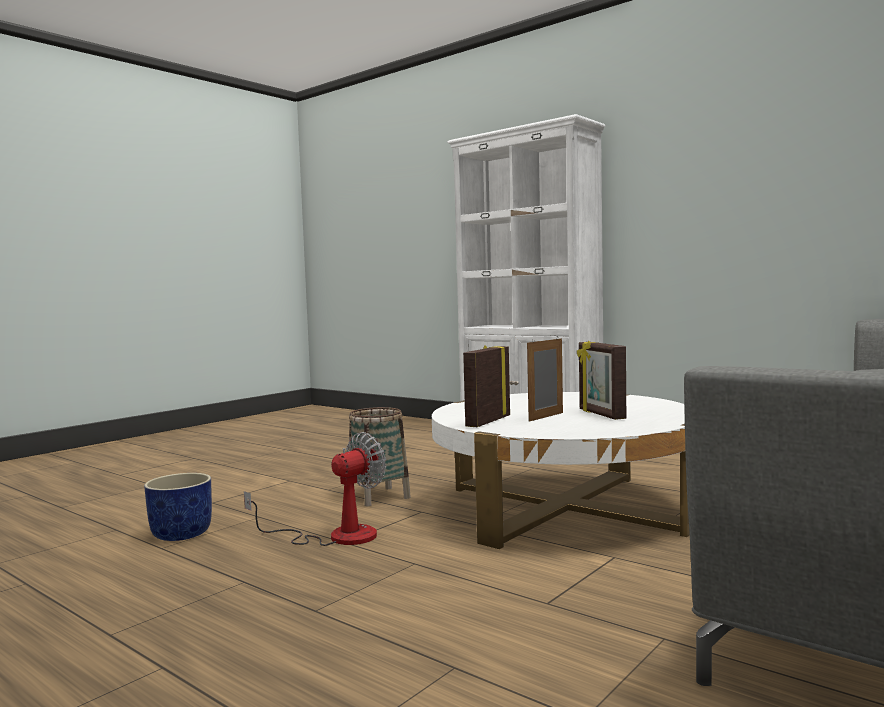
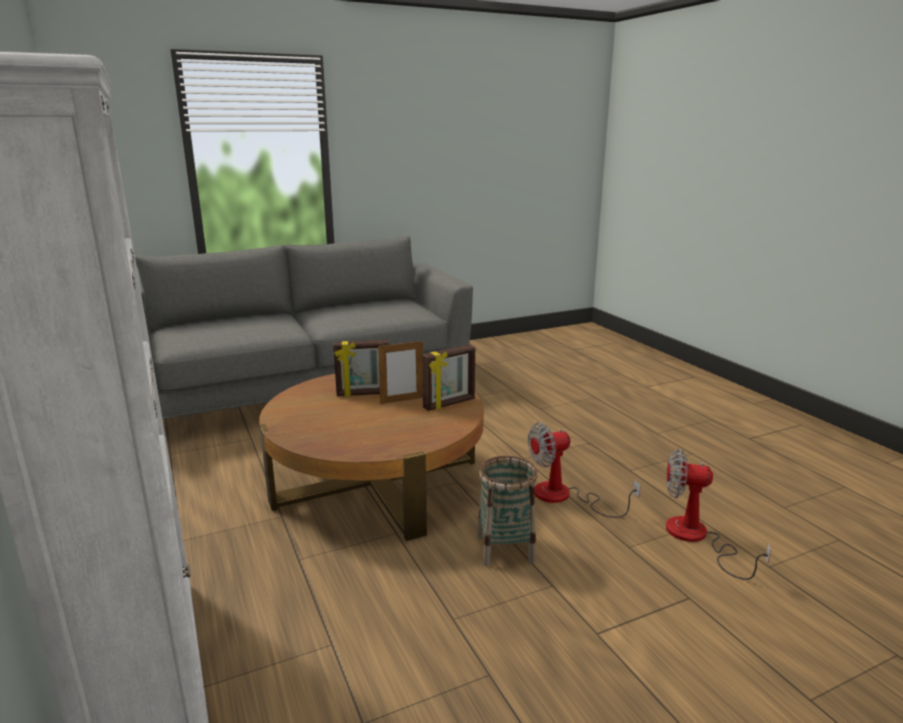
camera: 155 degrees left, 15 degrees up
blue planter [144,473,212,541] -> fan [666,449,771,580]
white coffee table [432,392,690,549] -> brown coffee table [259,374,484,541]
picture frame [577,341,626,420] -> picture frame turned 75 degrees clockwise [333,340,389,397]

